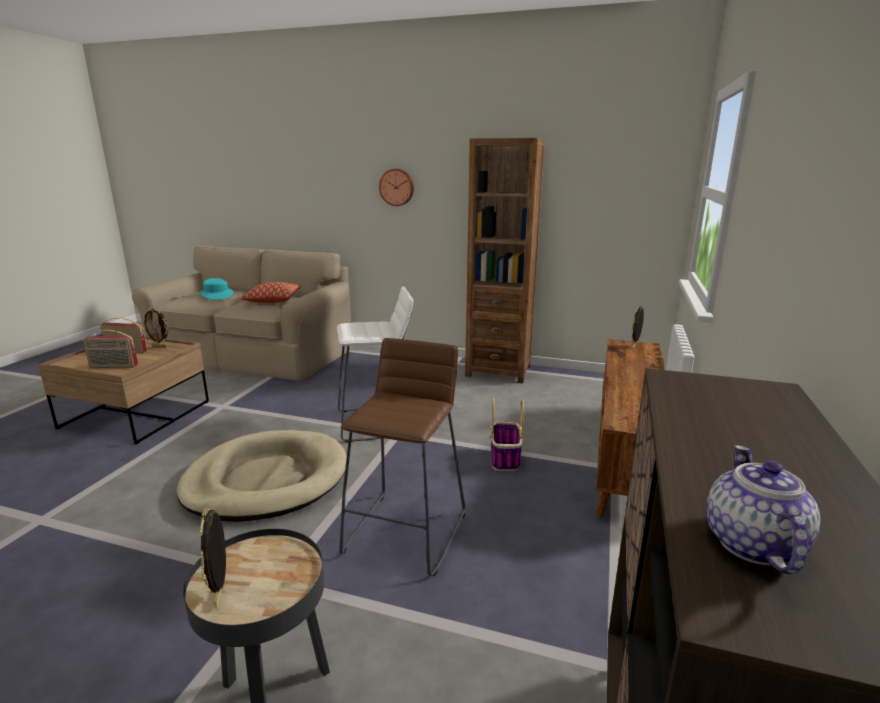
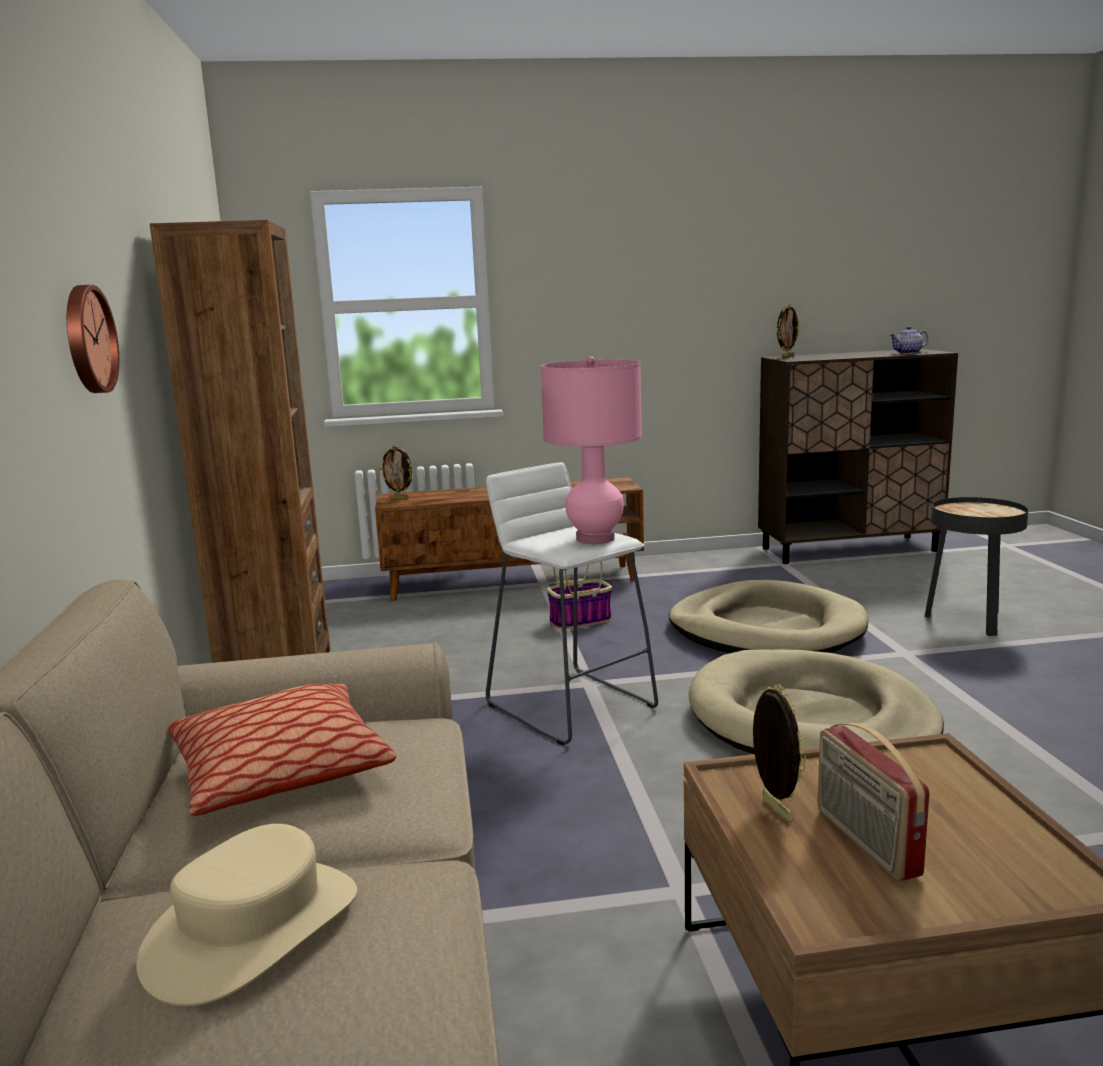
camera: 115 degrees left, 5 degrees down
radio [83,330,138,368] -> none
turquoise hat [200,278,233,300] -> beige hat [136,824,357,1006]
picture frame [200,508,226,609] -> picture frame moved to [777,304,800,358]
brown stool [339,338,465,576] -> beige dog bed [669,580,869,653]
none -> pink table lamp [541,356,642,544]

